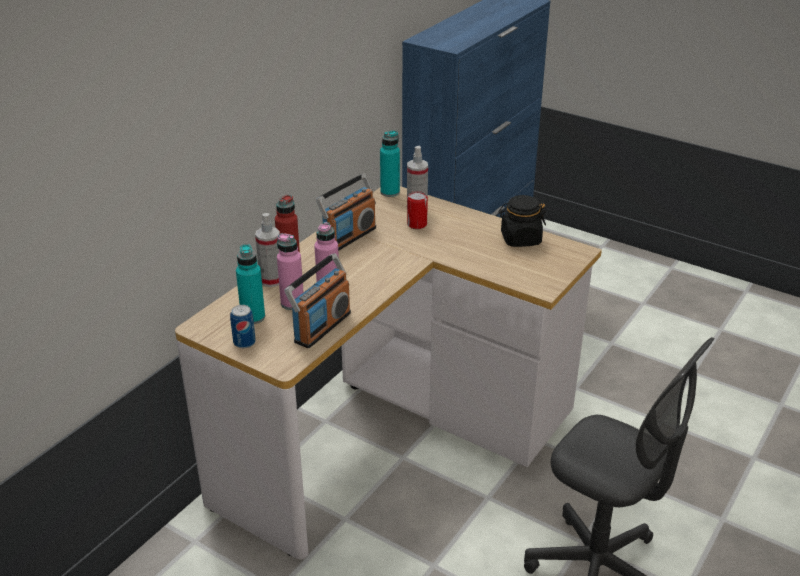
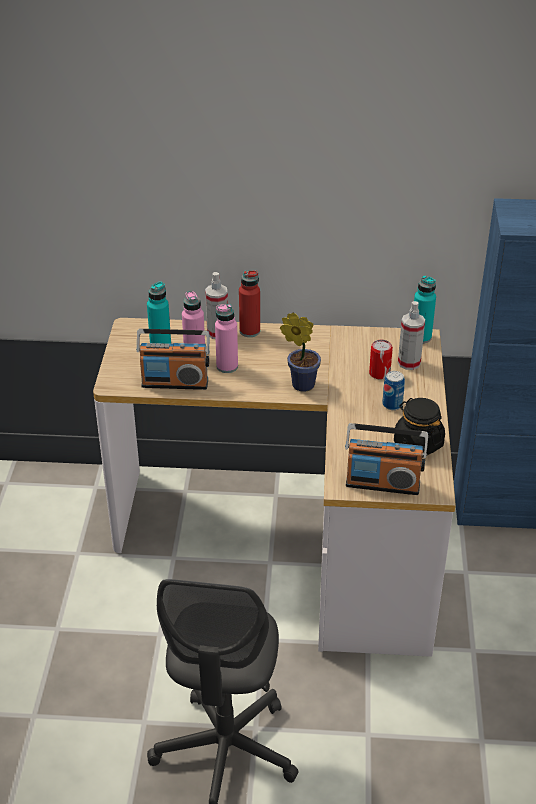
camera: 60 degrees right, 5 degrees up
can [230,305,256,348] -> can moved to [382,371,405,410]
radio [316,174,376,251] -> radio moved to [345,423,428,495]
none -> potted plant [280,313,321,392]

